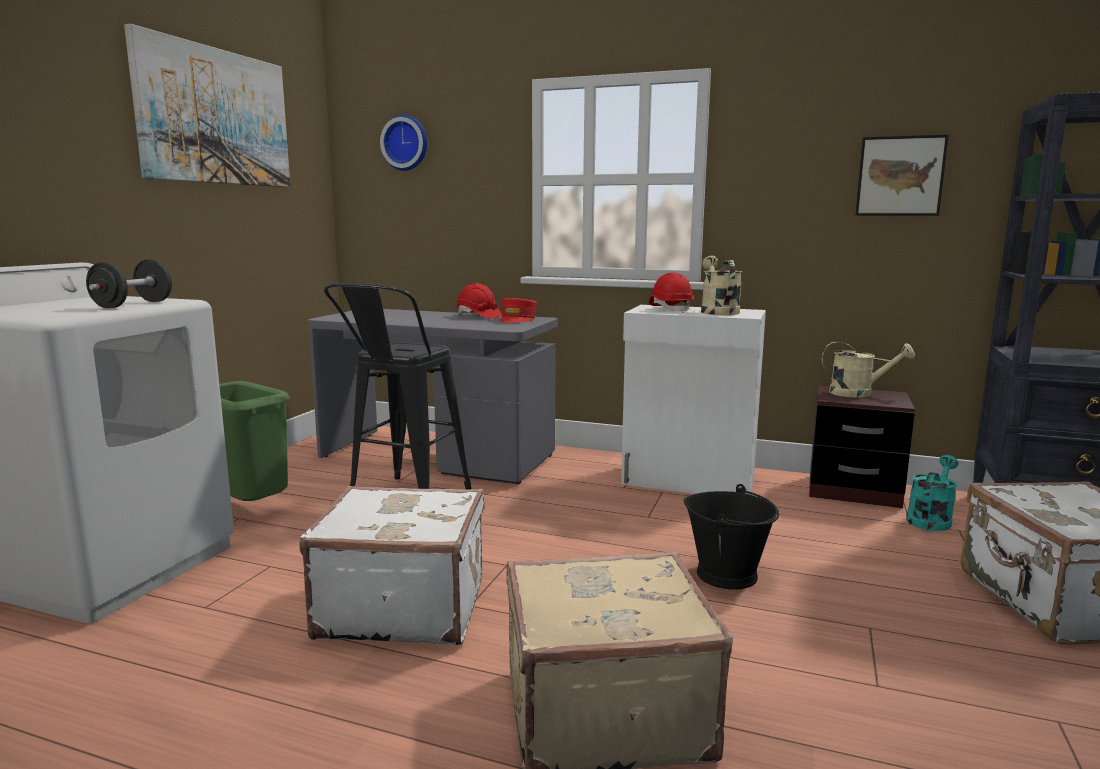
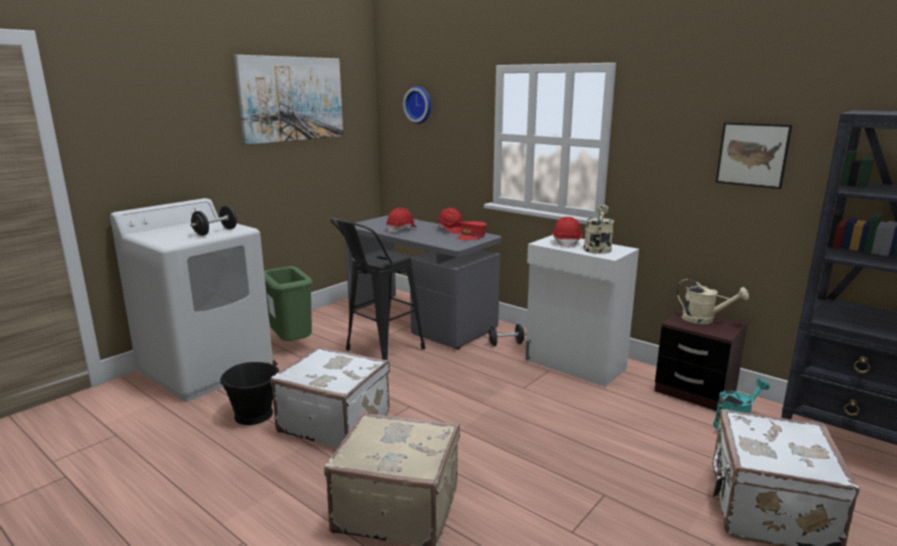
camera: 20 degrees right, 5 degrees up
black bucket [684,484,780,590] -> black bucket moved to [220,360,279,425]
none -> red hard hat [386,208,417,233]
none -> black dumbbell [485,324,526,346]

